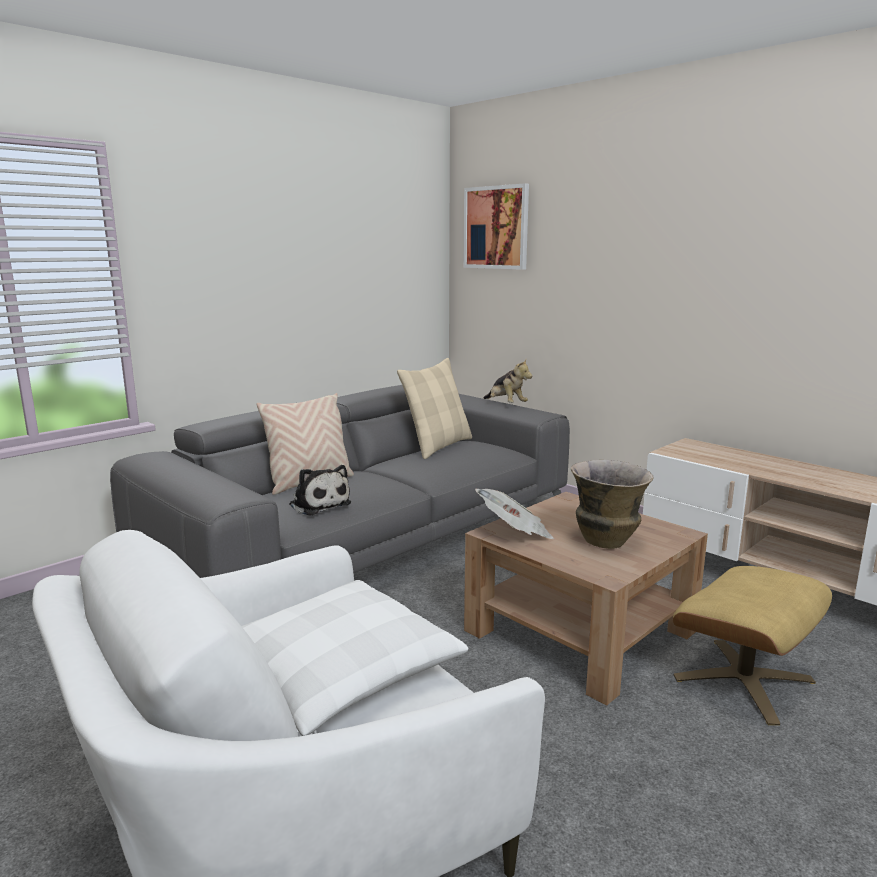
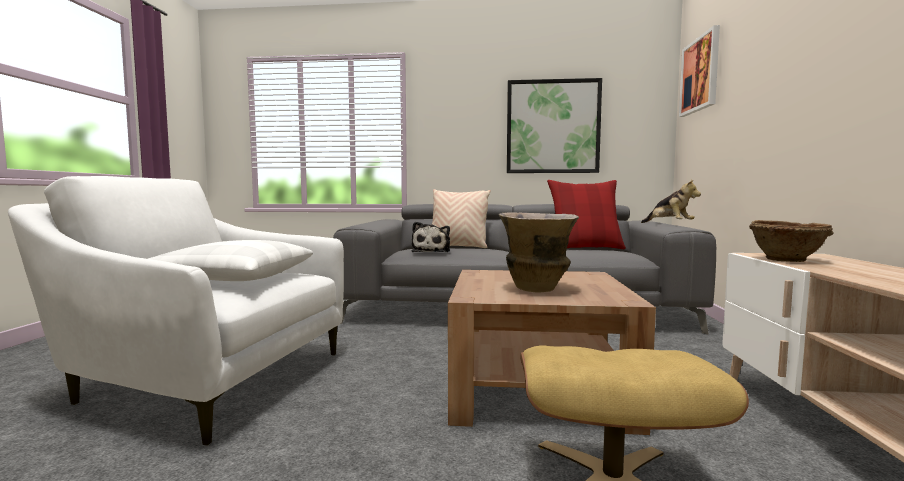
camera: 50 degrees right, 10 degrees down
beige pillow [397,358,472,459] -> red pillow [547,180,626,249]
newspaper [475,489,554,539] -> none
plush toy [483,360,532,403] -> plush toy turned 45 degrees counterclockwise [641,180,701,223]
none -> picture [507,78,602,173]
none -> brown bowl [749,220,834,262]

